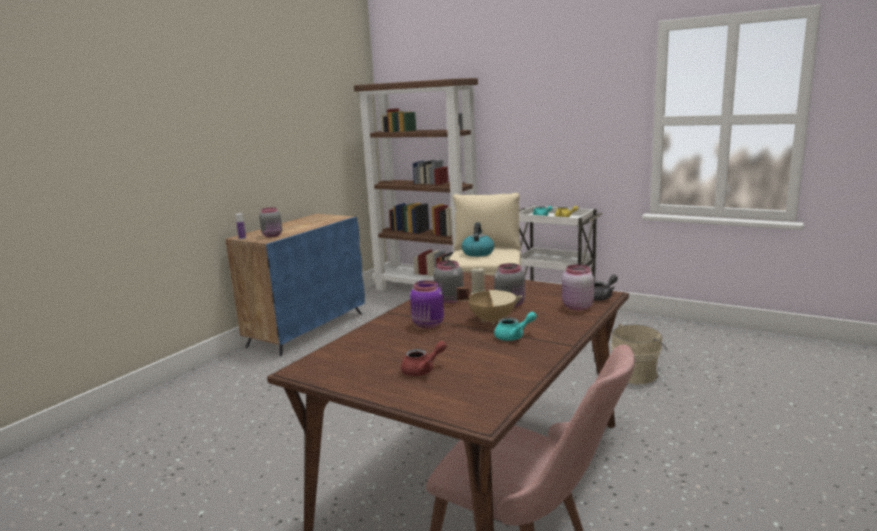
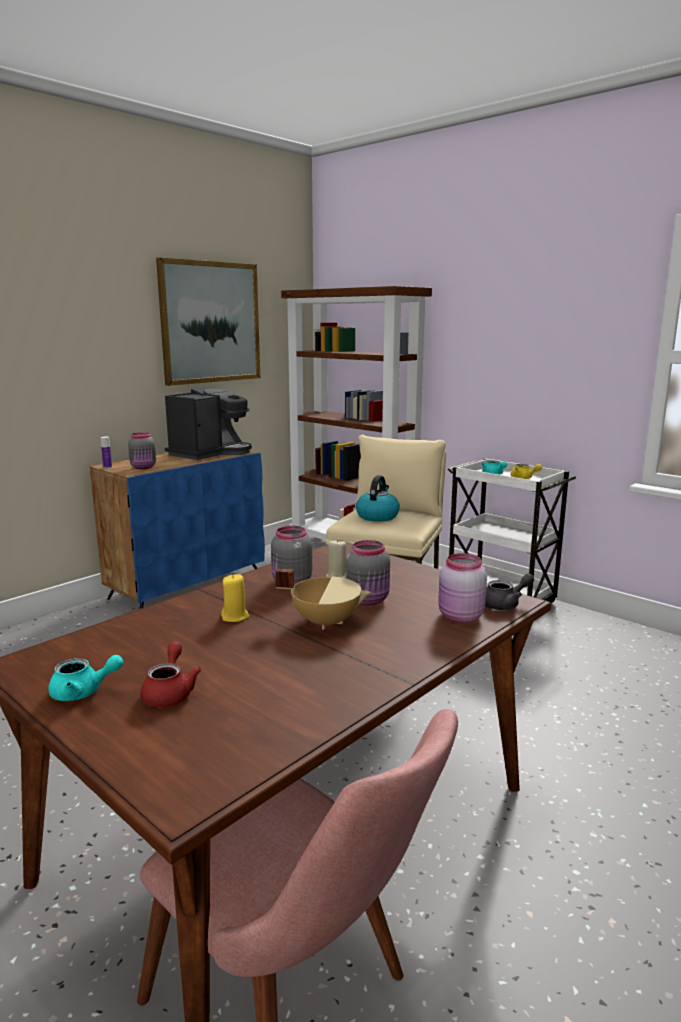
camera: 10 degrees right, 0 degrees up
red teapot [401,341,447,376] -> red teapot turned 75 degrees counterclockwise [140,641,201,707]
purple jar [410,280,444,329] -> yellow candle [221,574,250,622]
turquoise teapot [494,312,537,341] -> turquoise teapot moved to [48,655,123,701]
beige bucket [611,324,667,384] -> none
none -> picture [156,257,260,386]
none -> coffee machine [165,387,252,460]

